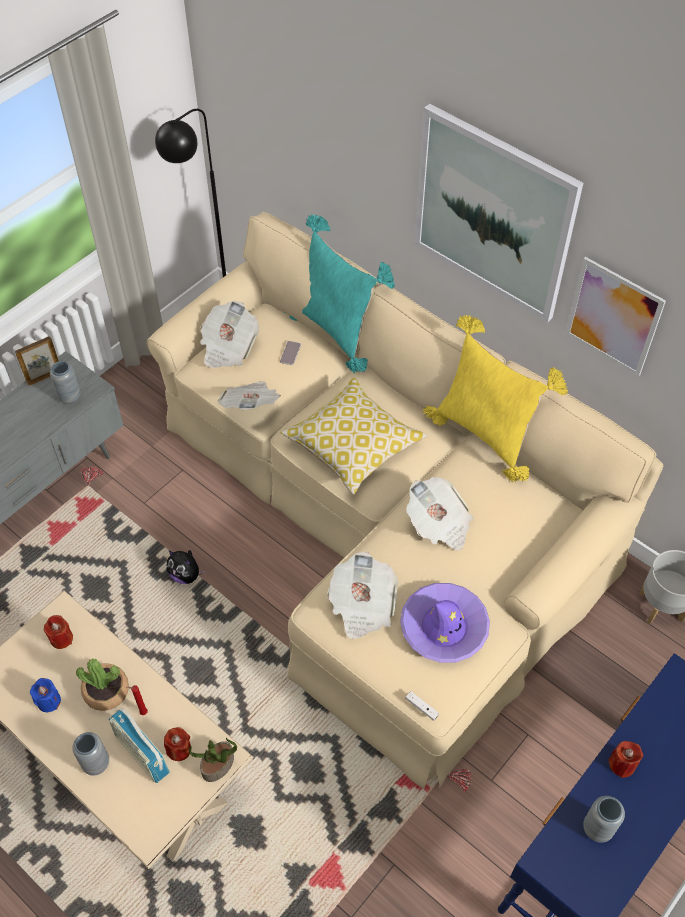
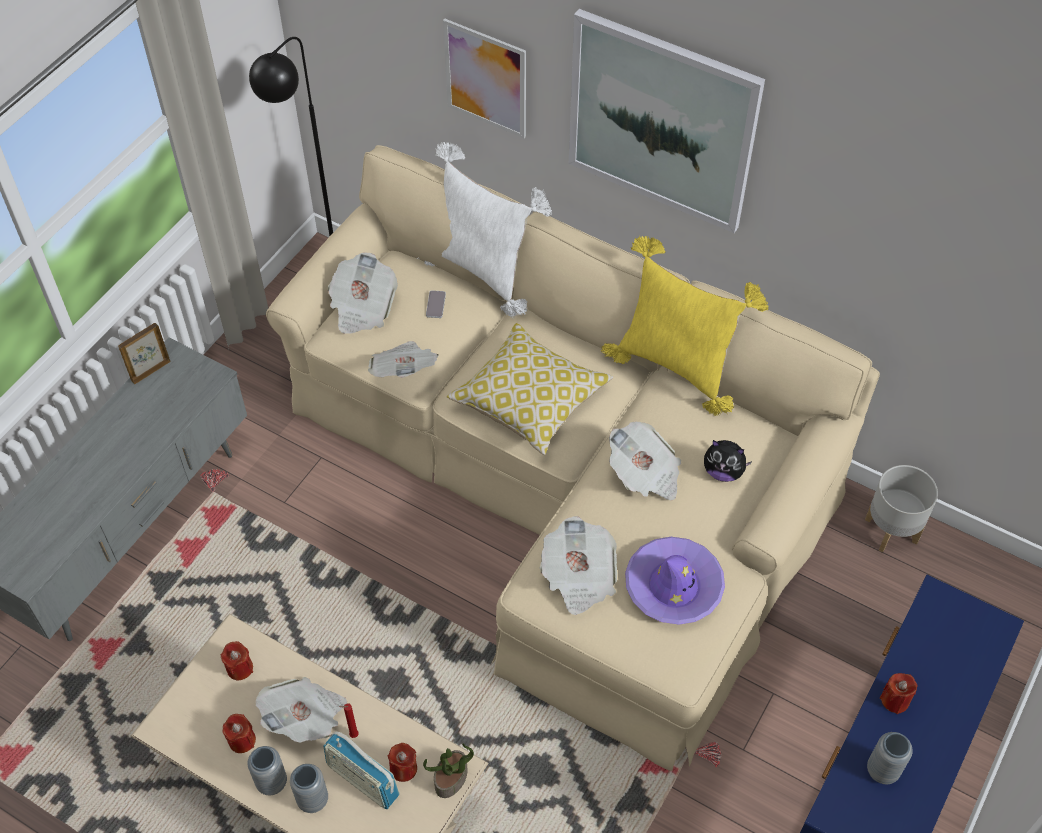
camera: 10 degrees left, 0 degrees up
blue candle [30,678,61,712] -> red candle [223,714,256,753]
grey vase [50,361,80,404] -> grey vase moved to [248,746,287,795]
potted plant [76,658,129,711] -> newspaper [255,677,347,742]
plush toy [167,550,205,584] -> plush toy moved to [704,440,752,482]
turquoise pillow [284,214,395,373] -> white pillow [417,142,552,318]
white game controller [406,691,439,721] -> none
picture [565,257,666,376] -> picture moved to [443,19,526,138]

